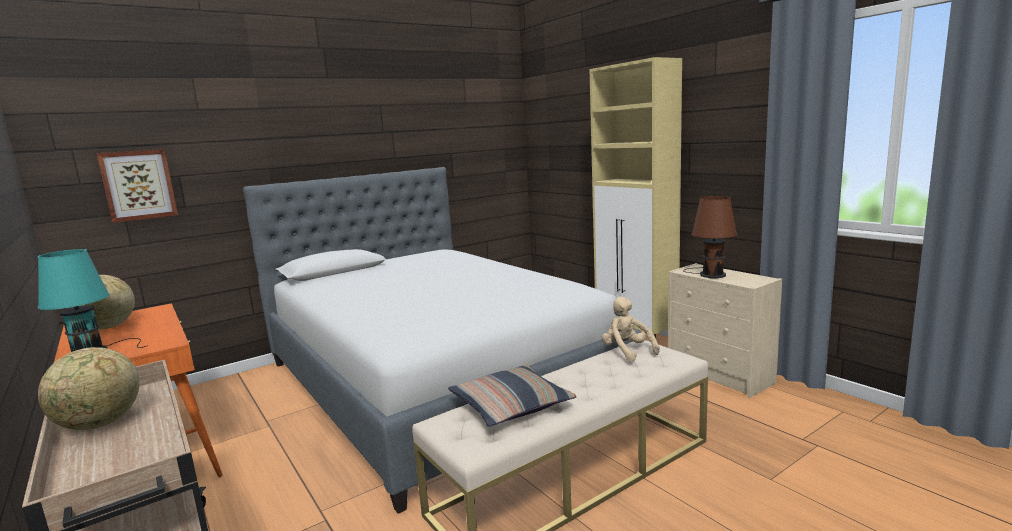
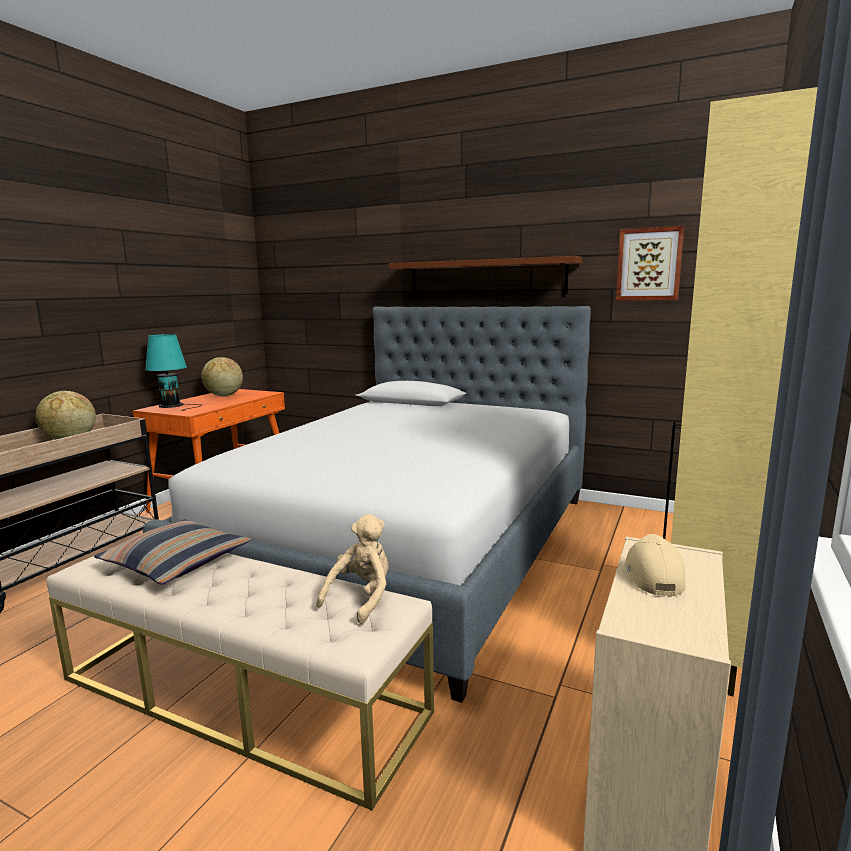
camera: 60 degrees right, 0 degrees up
picture [96,149,178,223] -> picture moved to [616,226,684,301]
brown table lamp [683,196,737,278] -> beige cap [624,534,686,597]
none -> brown shelf [389,256,582,296]

